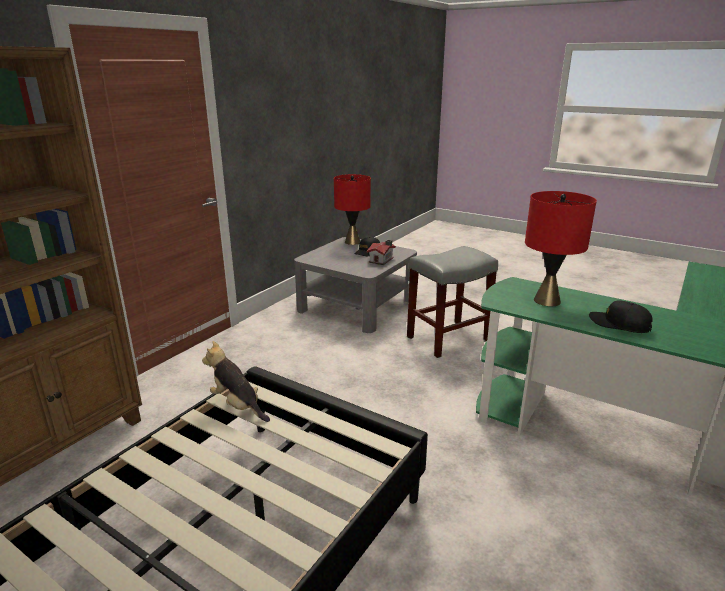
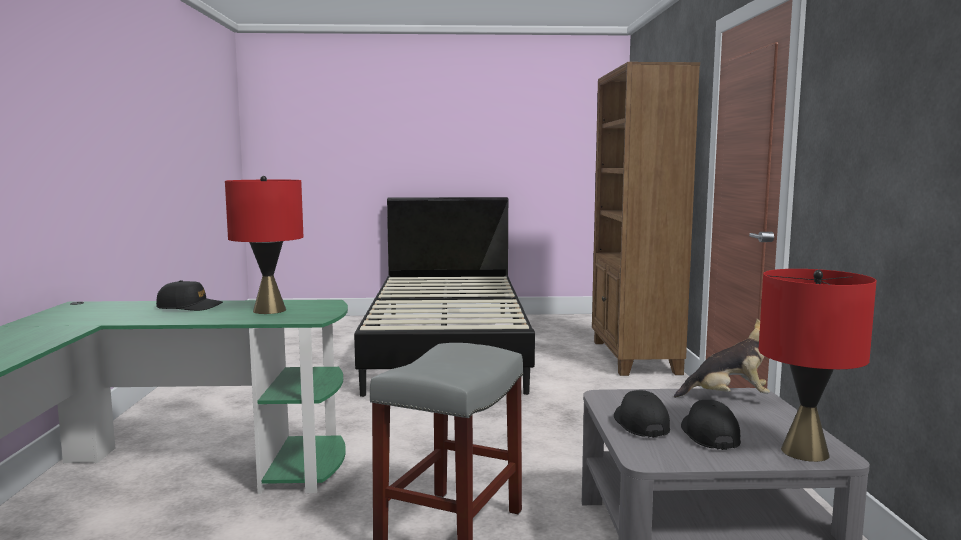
camera: 145 degrees right, 15 degrees down
plush toy [202,341,270,422] -> plush toy moved to [674,319,770,398]
toy house [367,240,396,265] -> black cap [614,390,670,438]

